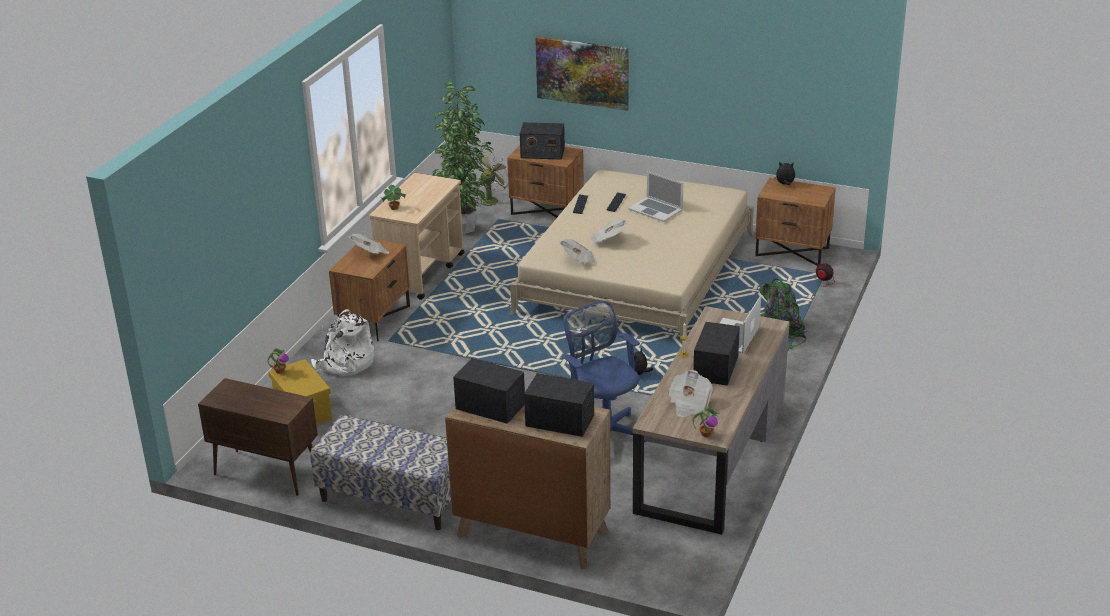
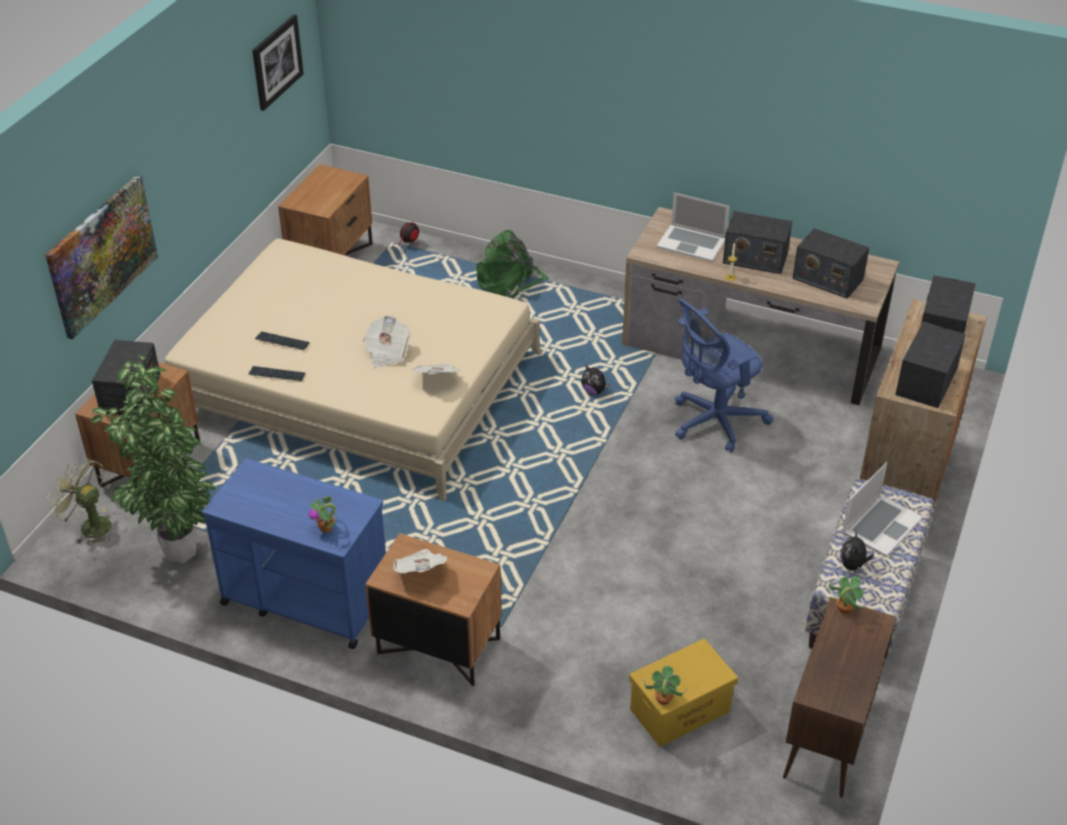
camera: 90 degrees left, 10 degrees up
white backpack [311,309,374,377] -> none
beige cart [369,173,465,300] -> blue cart [202,458,386,649]
laptop [628,171,683,222] -> laptop moved to [842,462,923,557]
newspaper [668,370,713,417] -> radio [793,228,869,299]
potted plant [692,408,720,437] -> potted plant moved to [829,576,865,614]
plush toy [774,161,795,185] -> plush toy moved to [840,531,874,573]
none -> picture [252,15,304,111]

